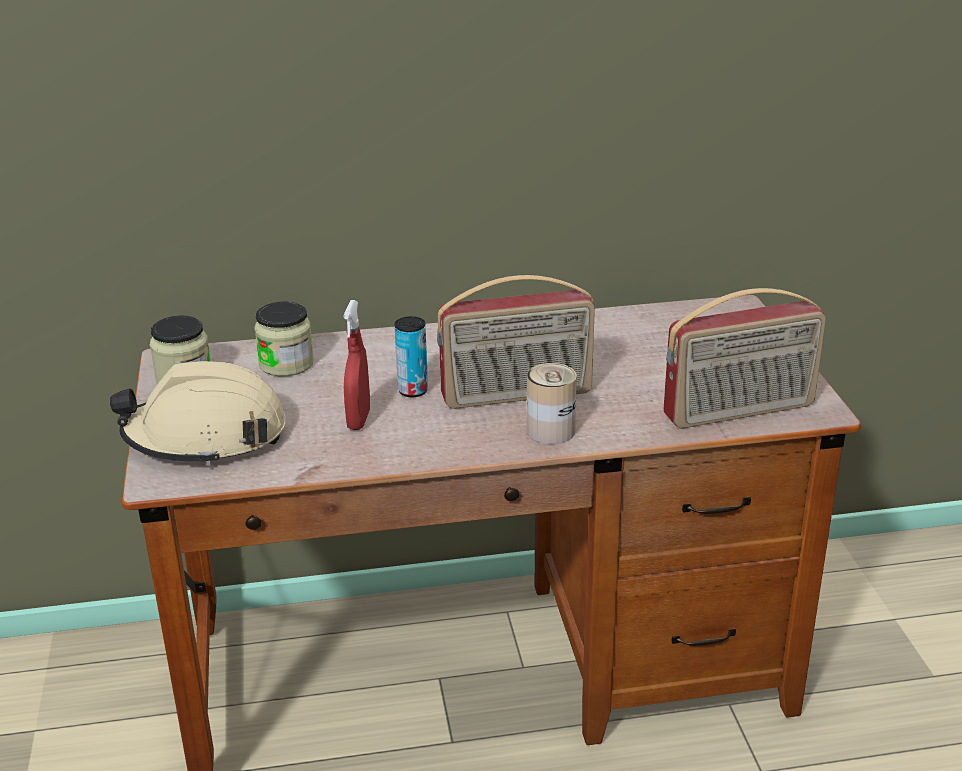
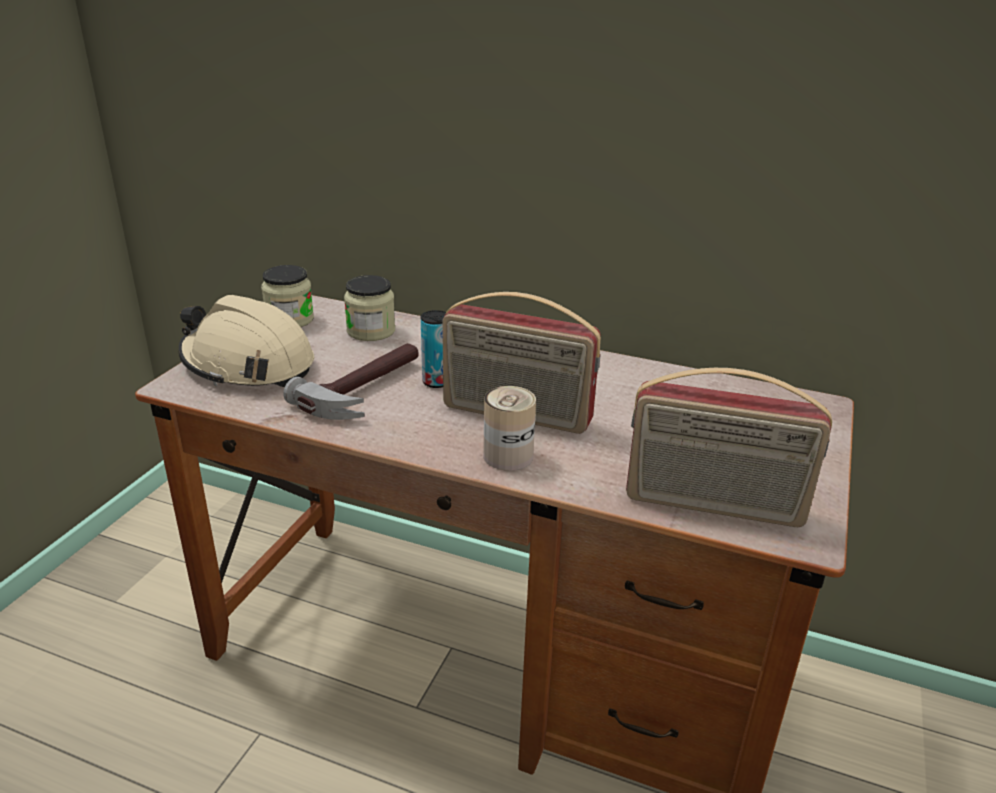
camera: 30 degrees right, 0 degrees up
red spray bottle [344,300,370,430] -> hammer [283,343,419,420]

